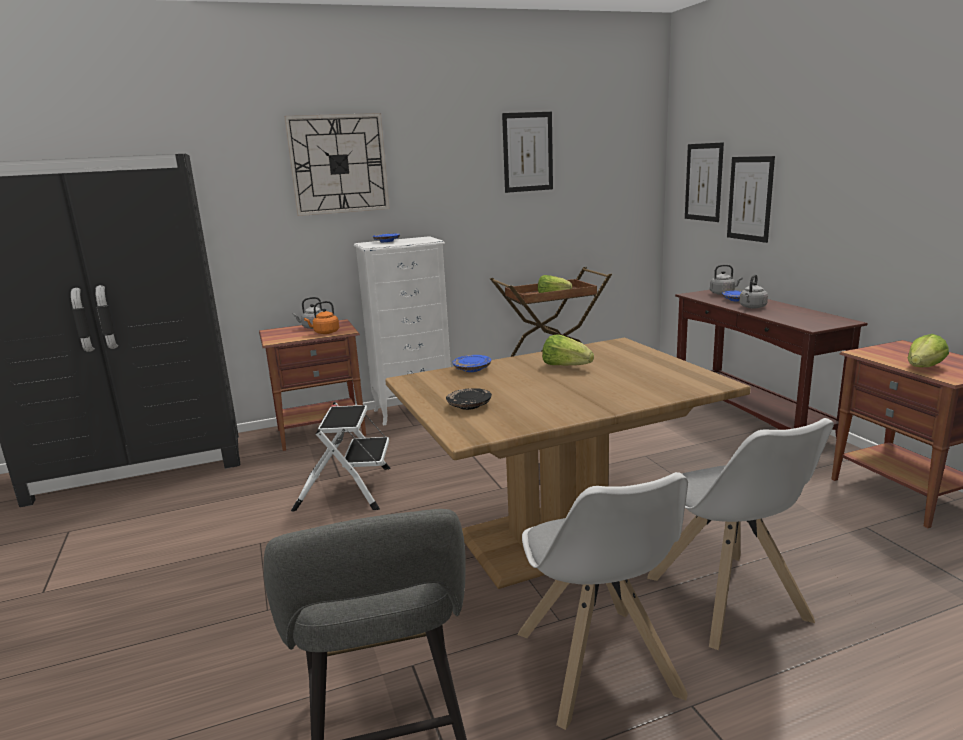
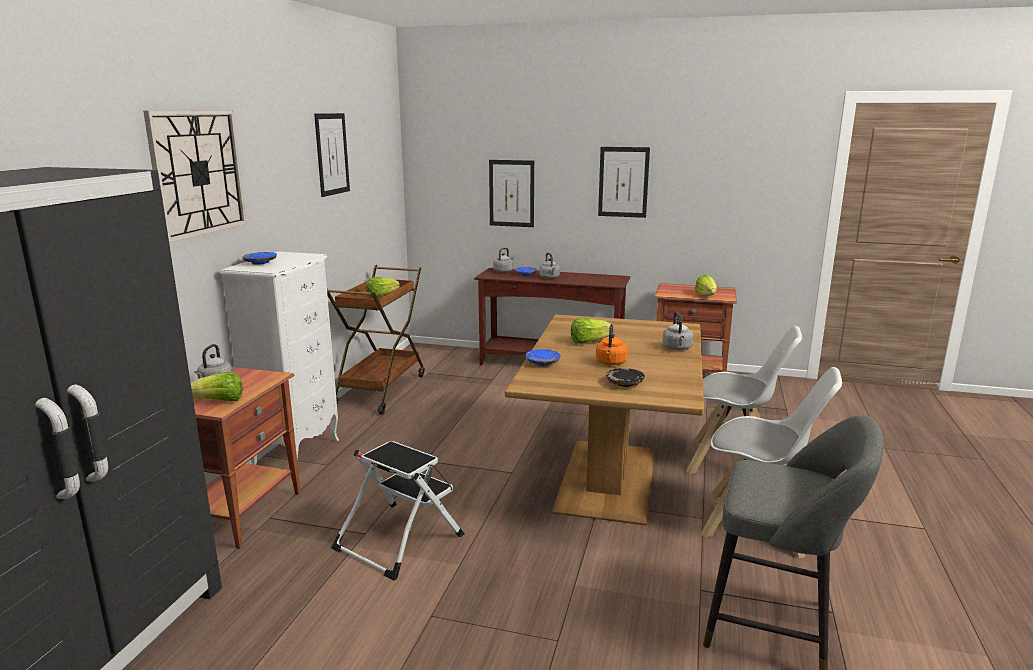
camera: 55 degrees left, 0 degrees up
orange kettle [304,301,339,334] -> orange kettle moved to [596,324,628,365]
picture [685,142,724,222] -> picture moved to [598,147,650,218]
none -> lettuce [191,372,243,402]
none -> grey kettle [662,312,693,350]

